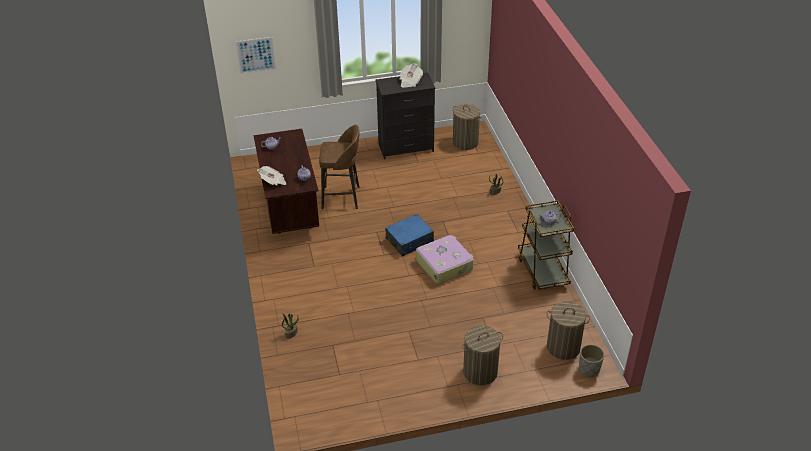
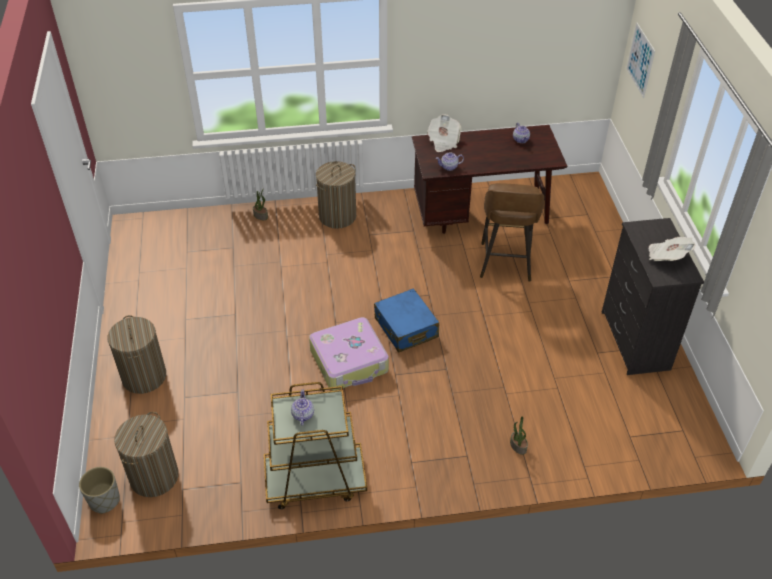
camera: 95 degrees right, 5 degrees up
laundry basket [453,104,481,150] -> laundry basket moved to [316,161,356,229]

